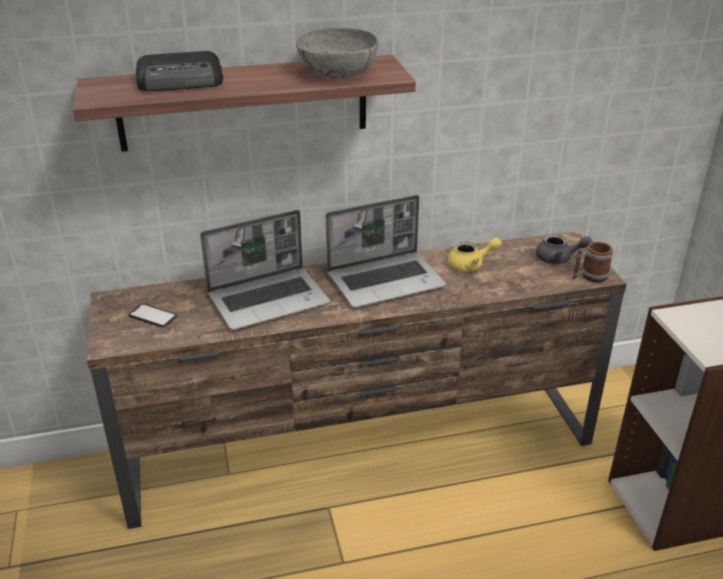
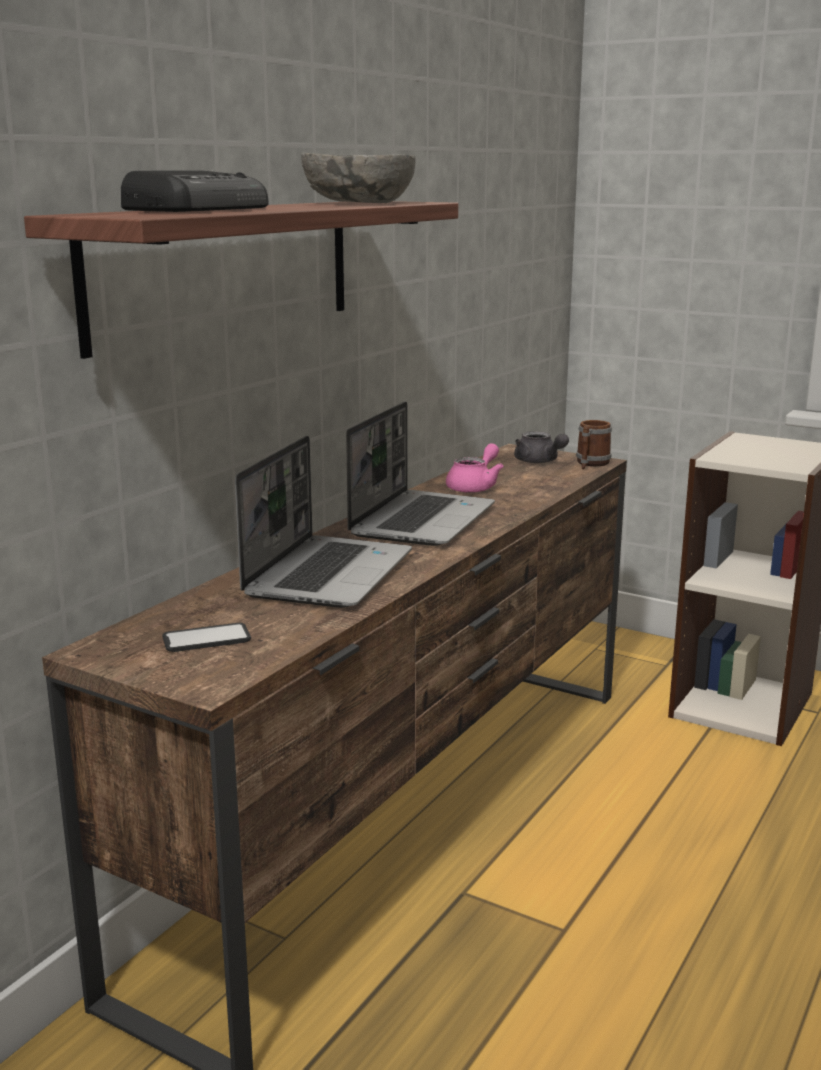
camera: 45 degrees left, 15 degrees down
yellow teapot [447,238,502,272] -> pink teapot [446,443,504,493]
grey teapot [536,234,593,264] -> grey teapot turned 90 degrees clockwise [514,431,569,463]

